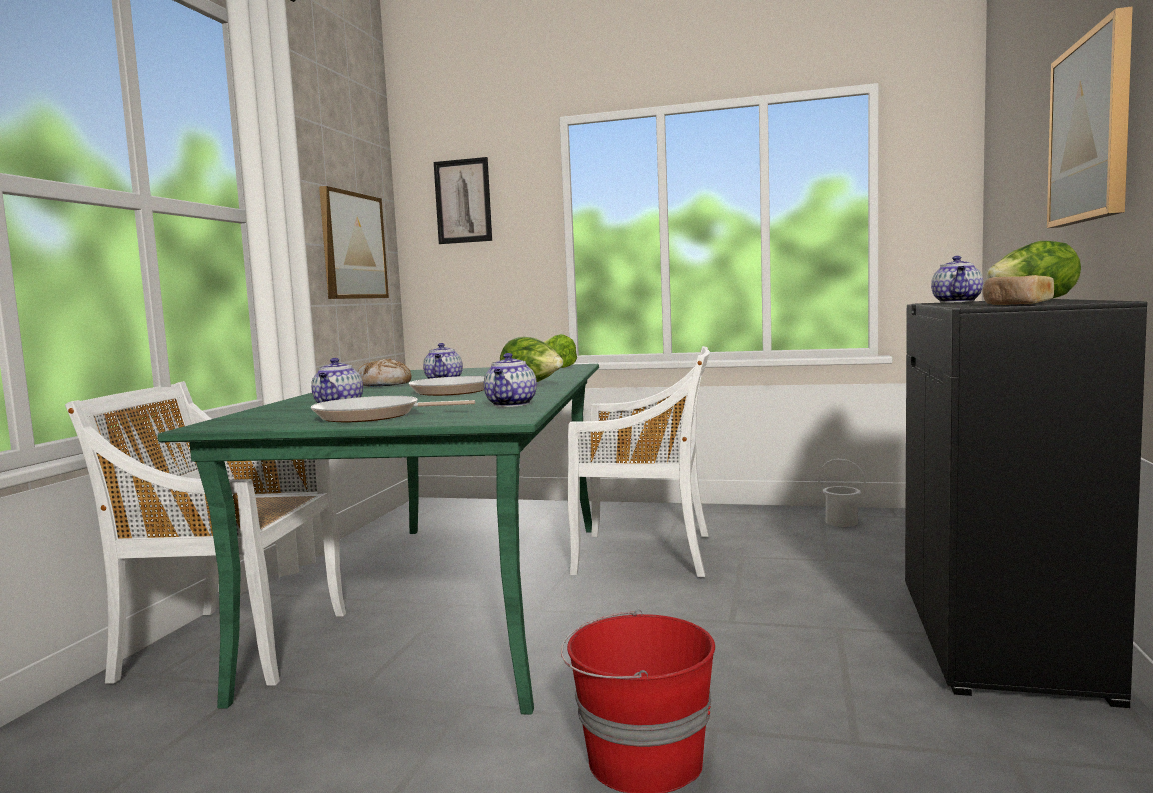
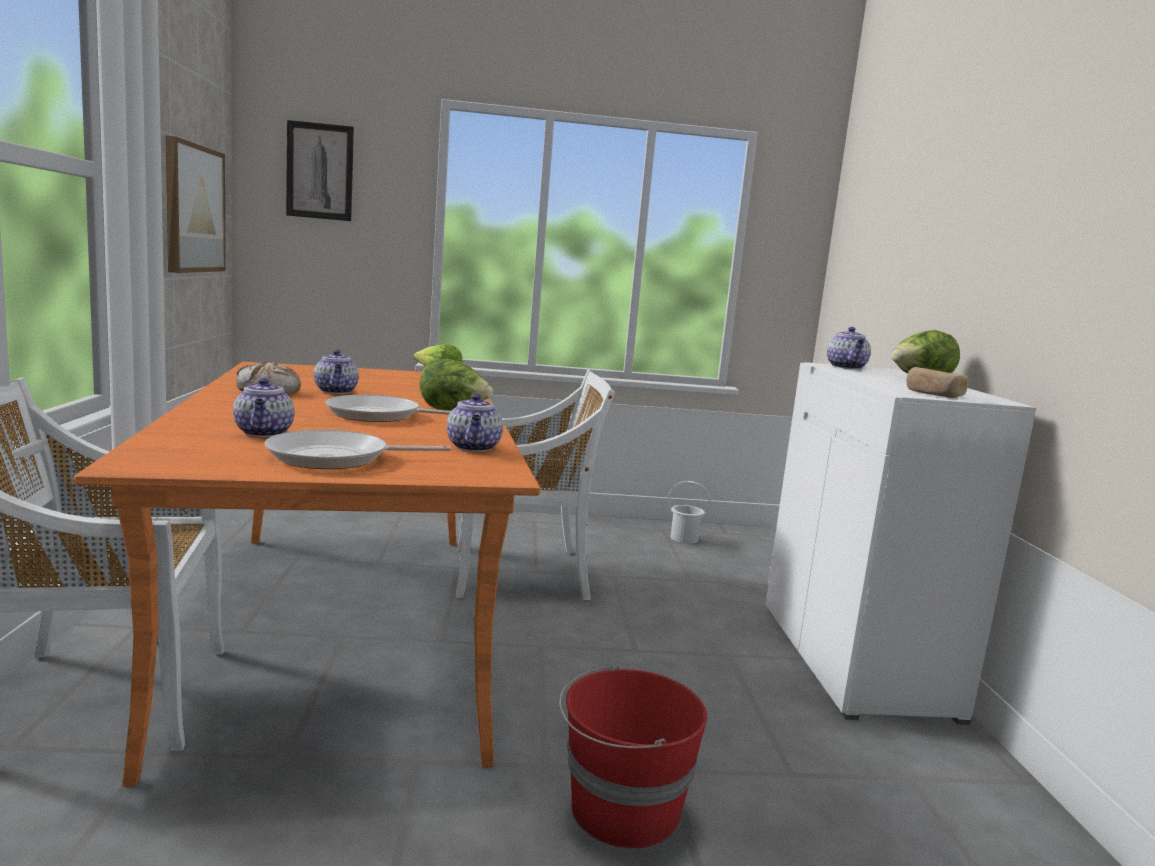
camera: 20 degrees left, 5 degrees up
green dining table [157,364,599,715] -> orange dining table [74,362,540,787]
black cabinet [905,299,1147,708] -> white cabinet [765,362,1036,725]
picture [1047,6,1133,228] -> none

